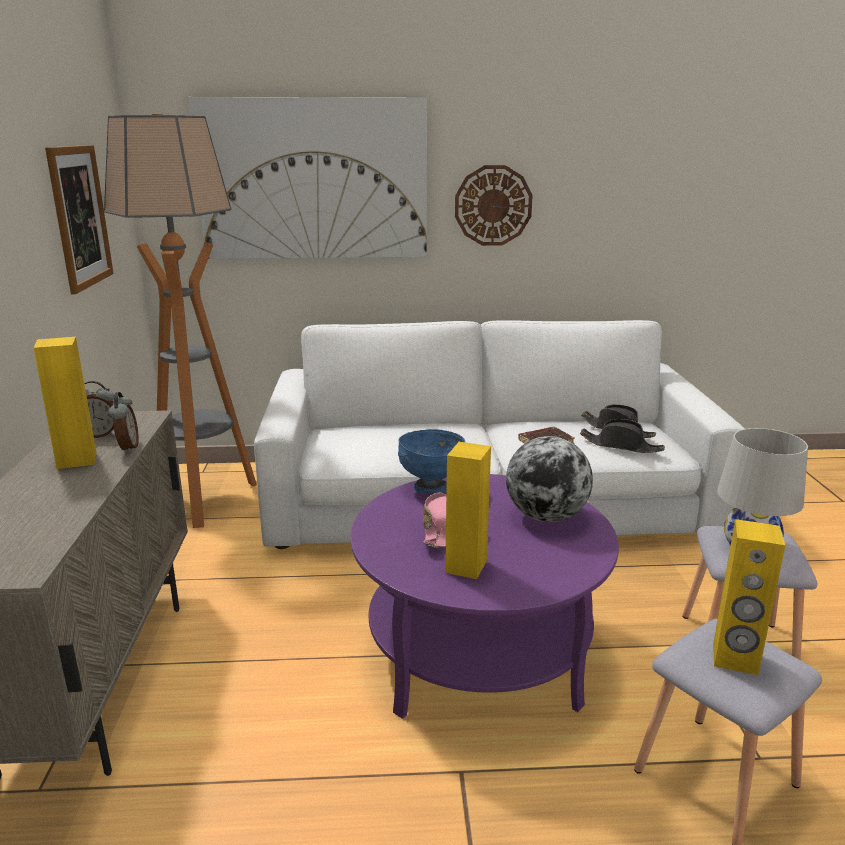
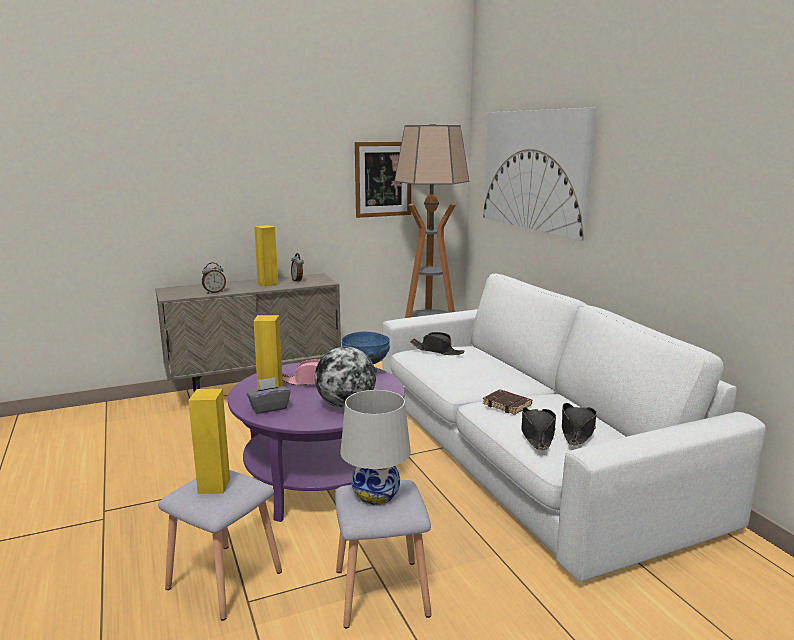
camera: 70 degrees right, 5 degrees down
alarm clock [108,392,139,453] -> alarm clock moved to [202,263,226,293]
wall clock [455,165,533,246] -> none
none -> grey tissue box [247,377,291,414]
none -> black hat [410,332,465,355]

